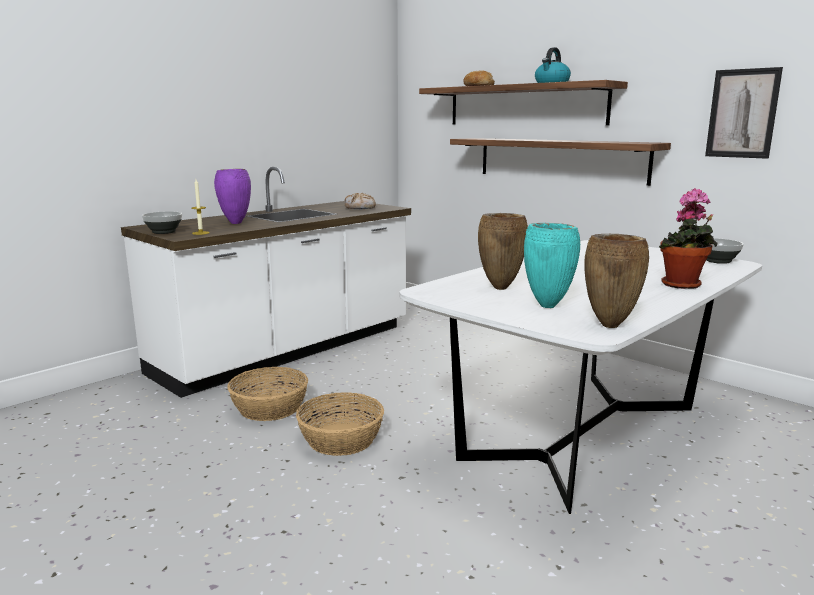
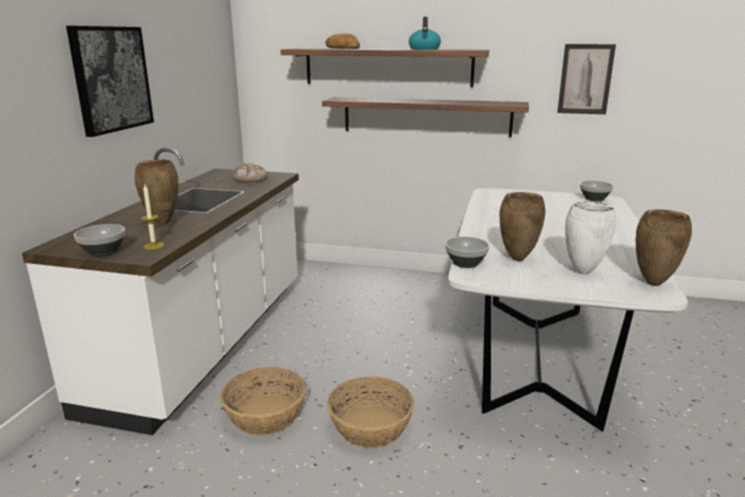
camera: 30 degrees left, 5 degrees up
purple vase [214,169,251,224] -> brown vase [134,159,178,224]
turquoise vase [524,223,580,308] -> white vase [565,201,616,275]
potted plant [659,188,717,289] -> none
none -> picture [66,26,154,137]
none -> bowl [445,237,490,268]

